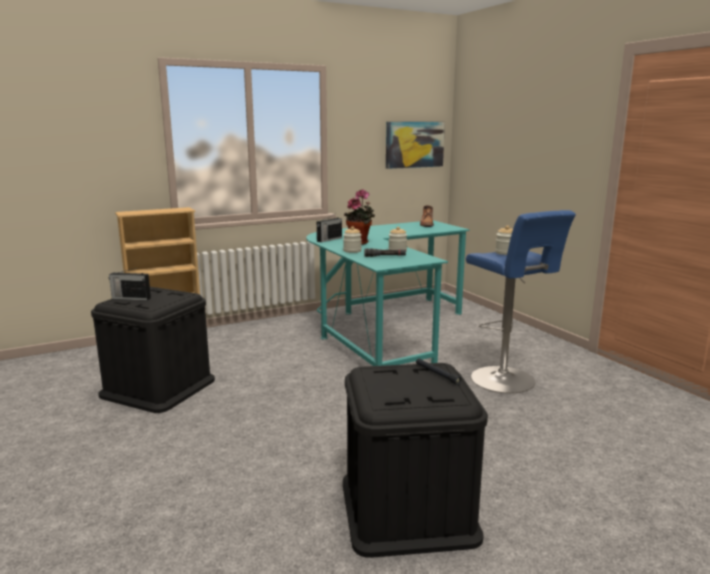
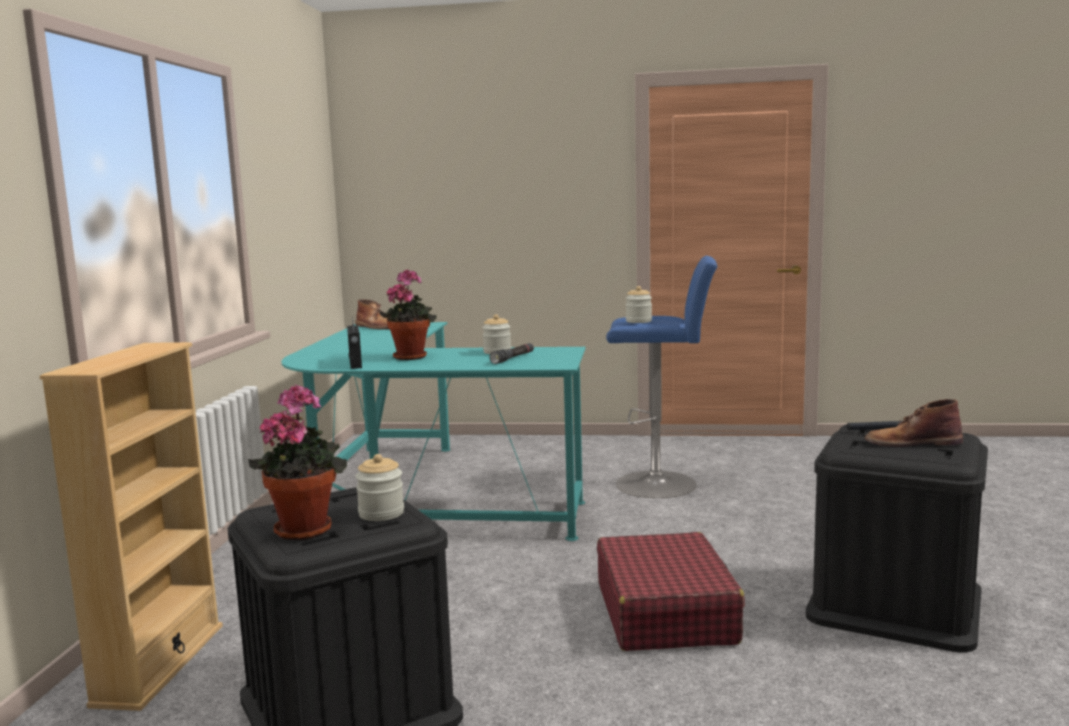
camera: 55 degrees left, 5 degrees down
radio [109,267,151,300] -> potted plant [248,384,347,540]
jar [343,226,362,253] -> jar moved to [355,454,404,521]
picture [386,122,445,169] -> none
none -> red suitcase [597,532,745,651]
none -> brown boot [865,399,963,447]

